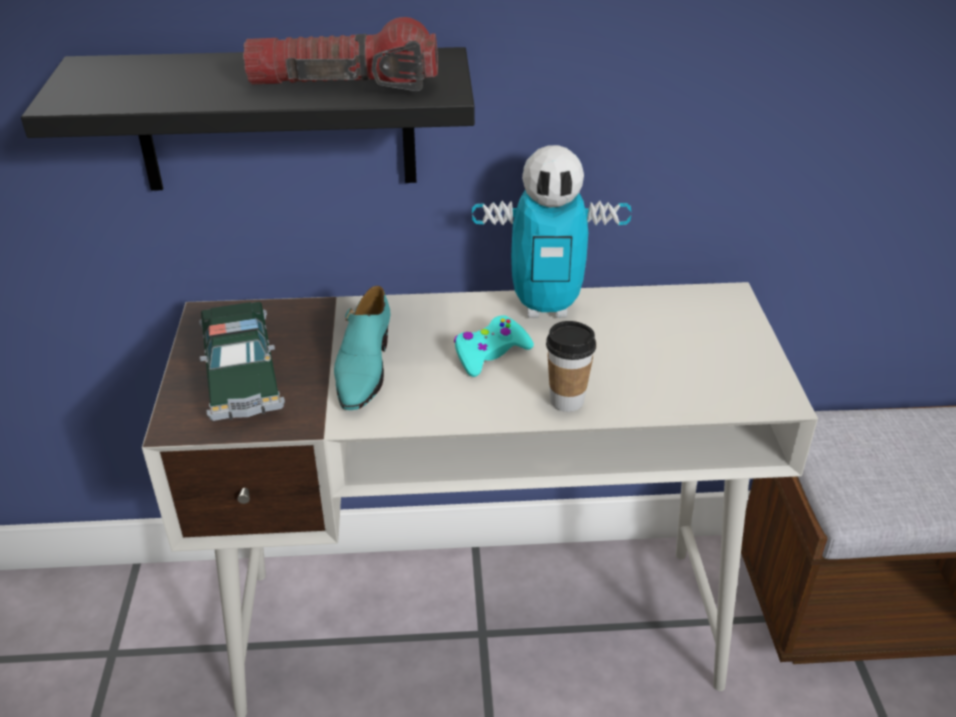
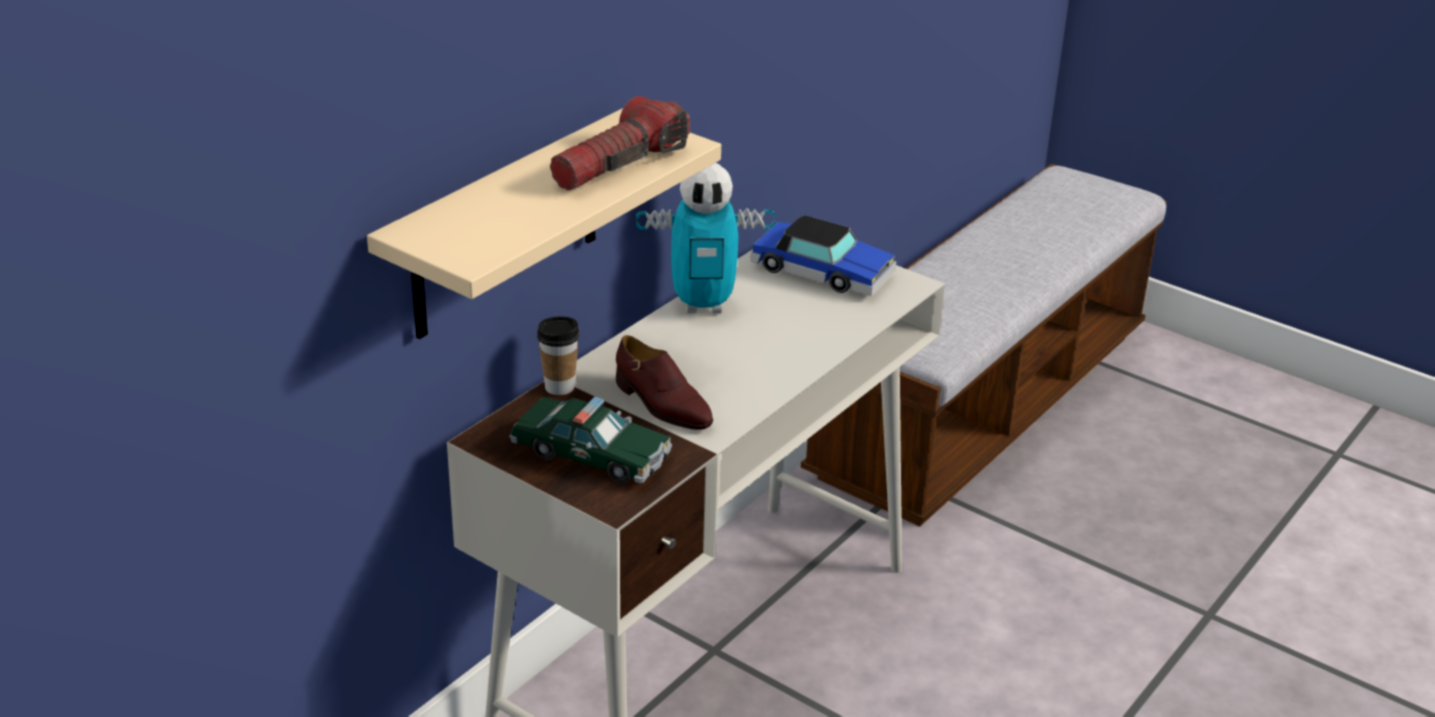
camera: 50 degrees left, 5 degrees down
black shelf [21,47,475,191] -> beige shelf [367,109,721,339]
turquoise shoe [334,286,390,410] -> brown shoe [616,335,713,430]
turquoise game controller [454,315,534,377] -> none
toy robot [472,145,631,318] -> toy robot turned 45 degrees clockwise [636,163,775,313]
cup [546,321,596,412] -> cup moved to [537,316,580,395]
none -> toy car [750,215,896,296]

